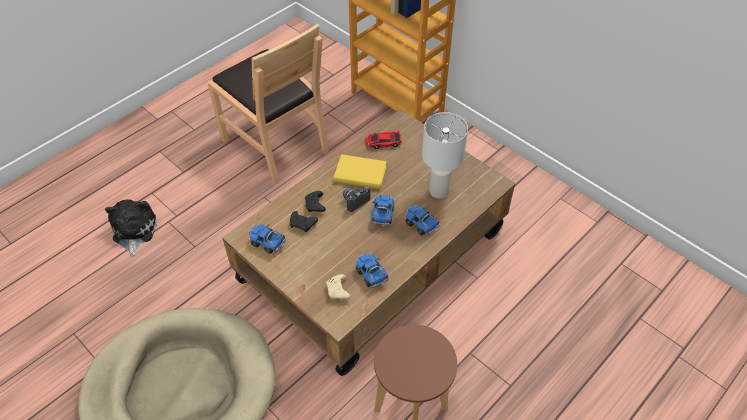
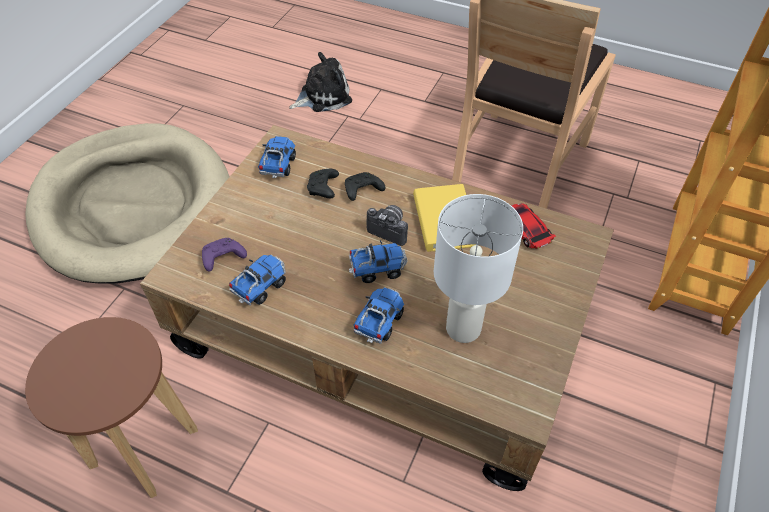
camera: 70 degrees right, 0 degrees up
beige game controller [326,274,351,299] -> purple game controller [202,238,247,272]

